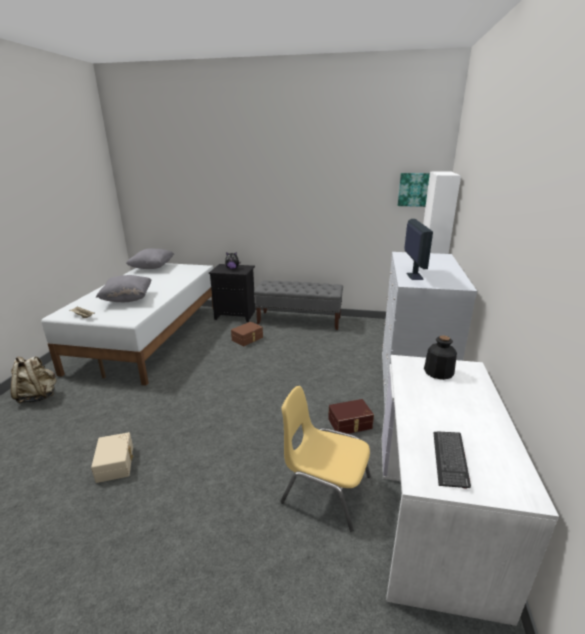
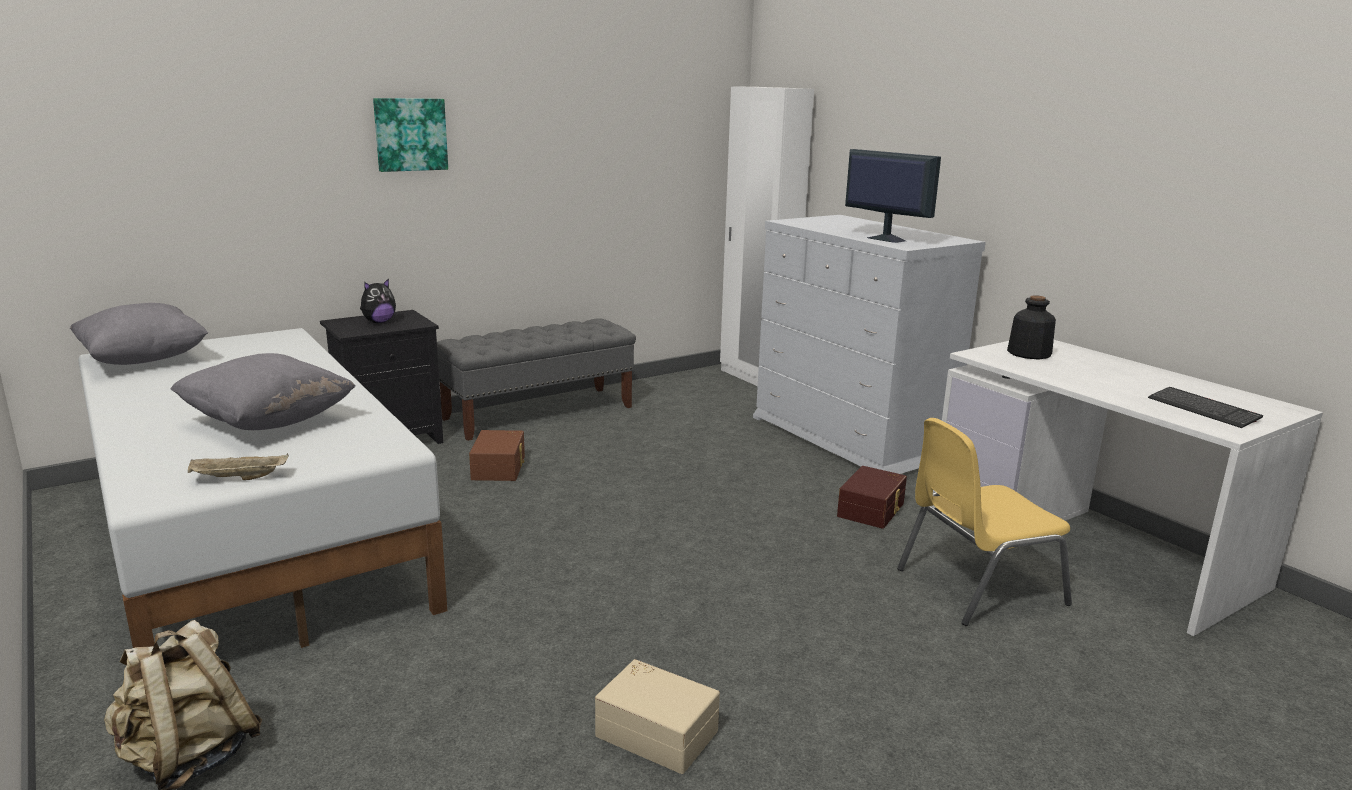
camera: 45 degrees left, 5 degrees down
picture [398,173,430,207] -> picture moved to [373,98,448,172]

